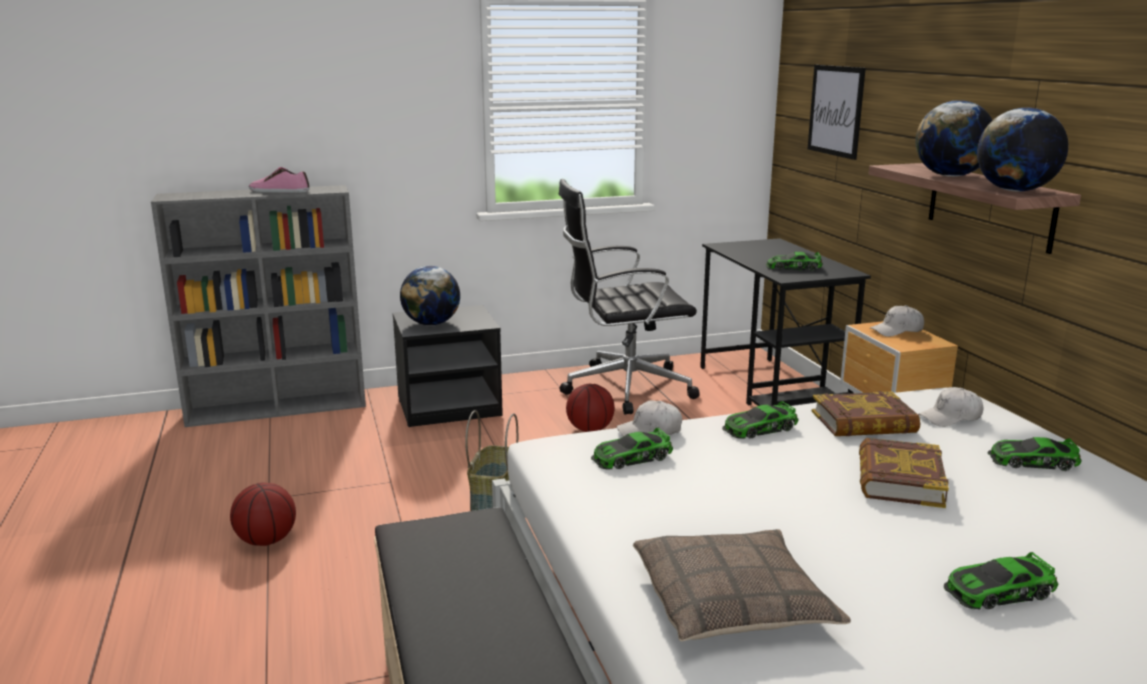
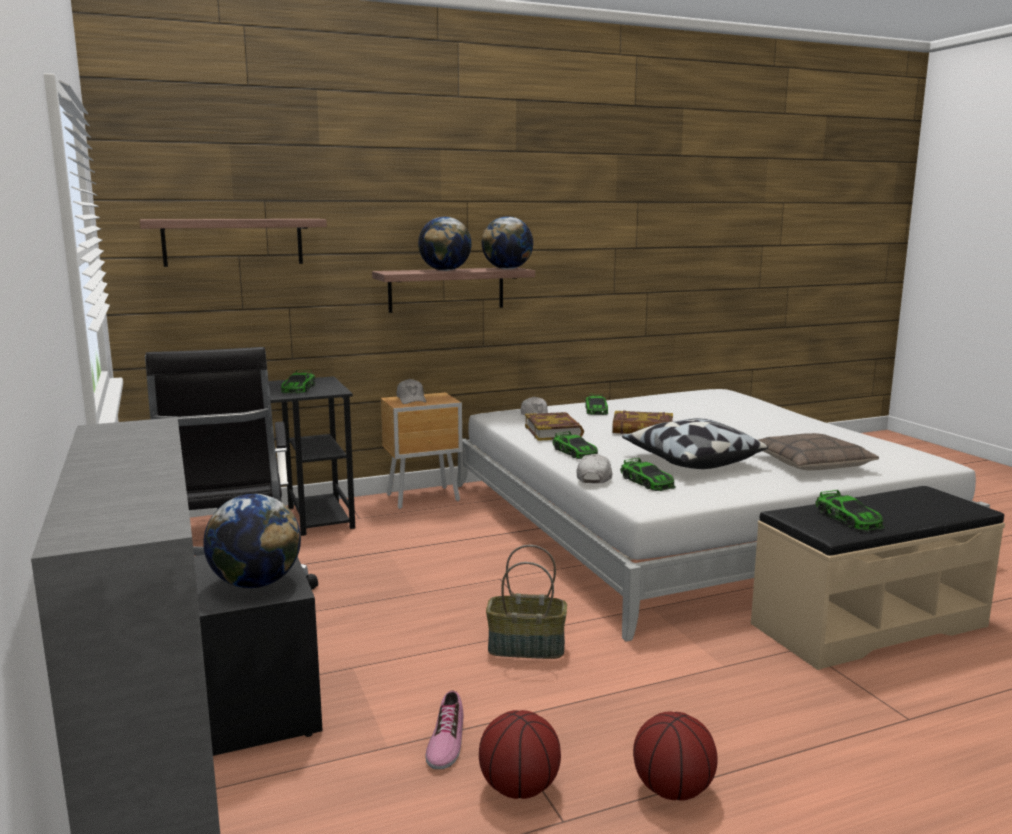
camera: 95 degrees left, 5 degrees down
shoe [249,167,310,193] -> shoe moved to [425,690,464,769]
basketball [566,384,615,432] -> basketball moved to [479,710,561,799]
white cap [617,400,682,437] -> white cap turned 150 degrees counterclockwise [577,454,613,483]
picture [808,65,866,160] -> shelf [140,219,327,267]
toy car [944,552,1058,609] -> toy car moved to [815,490,884,531]
none -> pillow [622,418,768,469]

